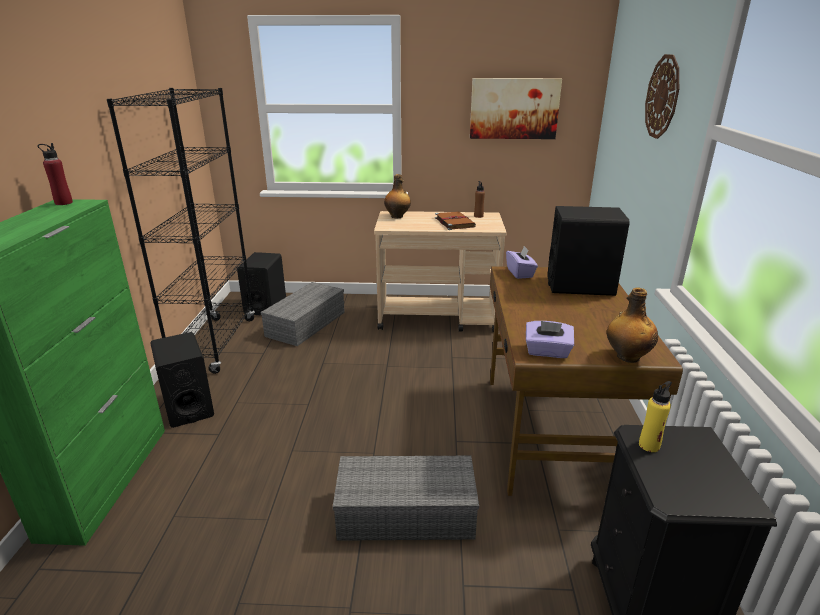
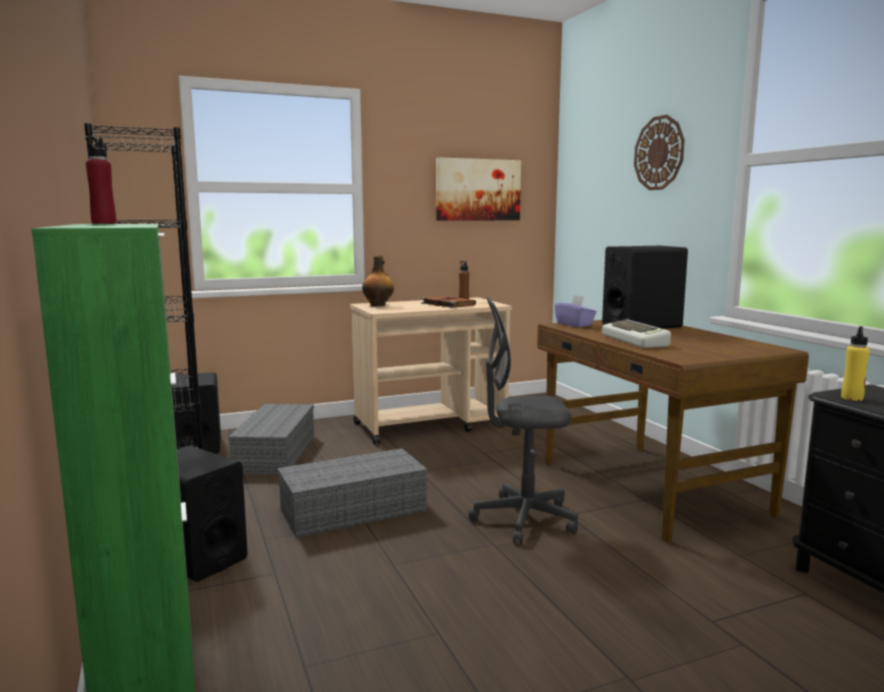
camera: 25 degrees left, 15 degrees down
grey storage box [333,456,479,541] -> grey storage box moved to [277,448,428,538]
purple tissue box [526,321,574,358] -> none
bottle [607,288,658,363] -> none
none -> grey office chair [468,297,578,544]
none -> keyboard [602,320,671,348]

